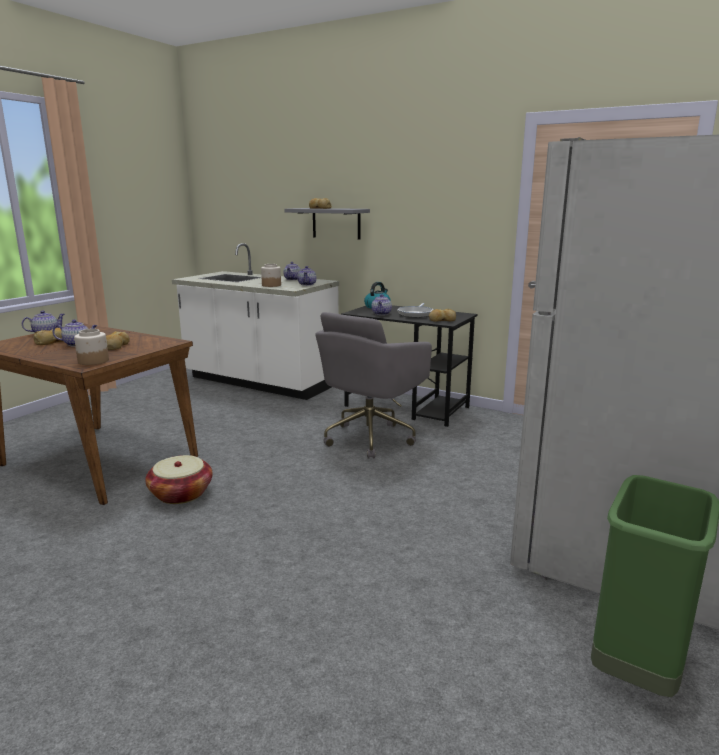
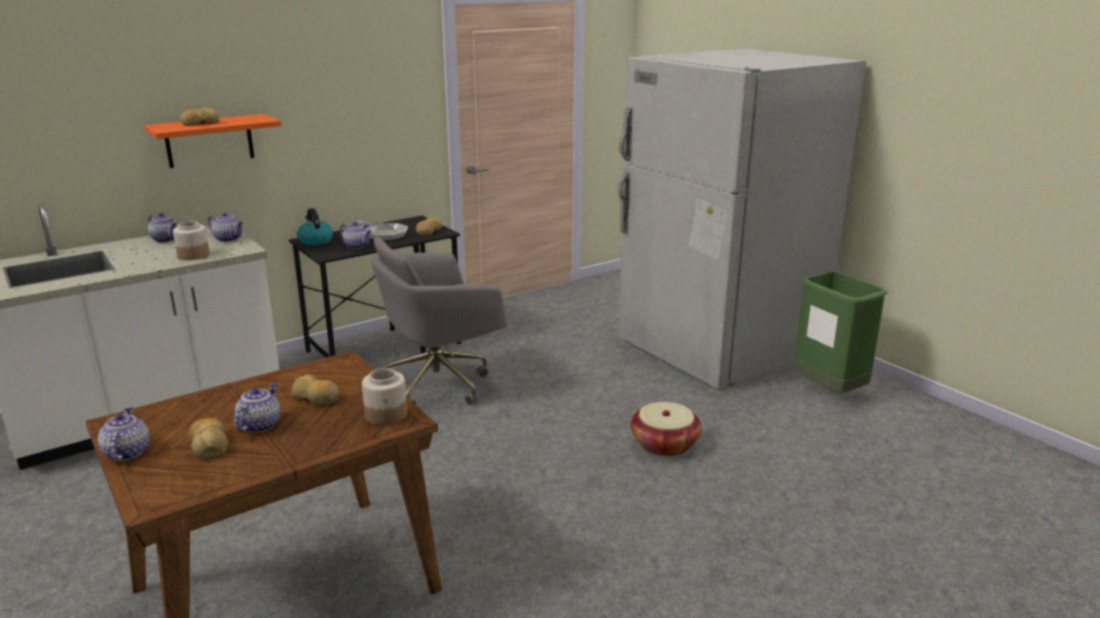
camera: 65 degrees left, 5 degrees up
basket [145,455,213,504] -> basket moved to [631,402,702,456]
grey shelf [285,208,370,239] -> orange shelf [144,114,281,168]
grey office chair [315,312,432,458] -> grey office chair turned 90 degrees clockwise [371,237,507,405]

